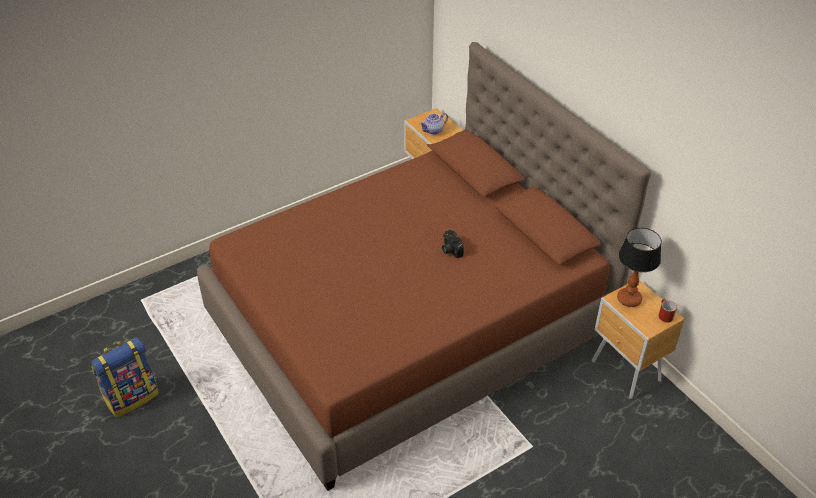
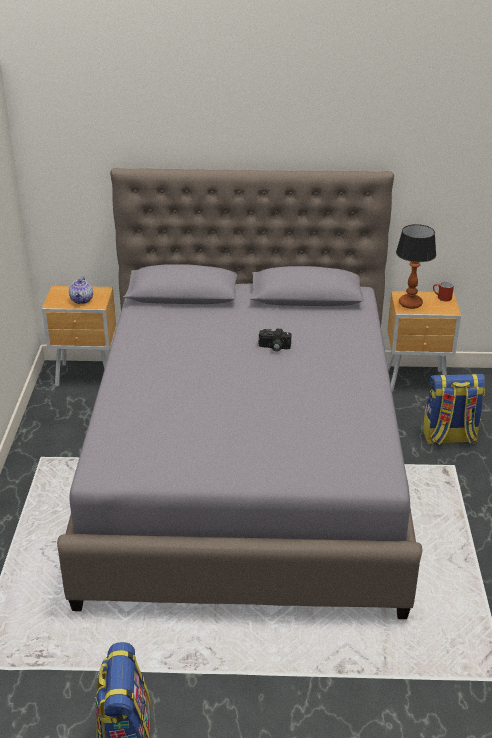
camera: 55 degrees left, 10 degrees down
brown bed [197,42,651,491] -> grey bed [57,168,423,619]
none -> backpack [423,373,485,445]

